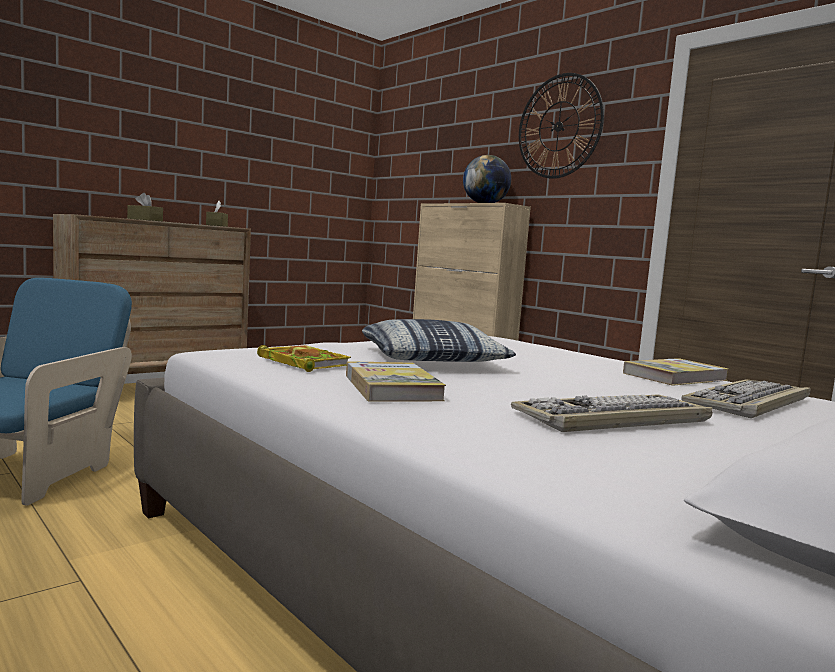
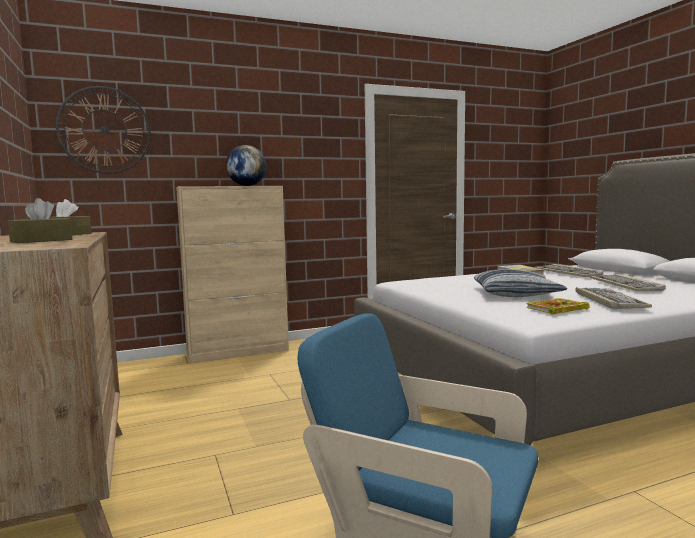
camera: 70 degrees left, 0 degrees up
book [346,361,446,401] -> keyboard [575,287,652,309]
wall clock [519,73,604,179] -> wall clock moved to [56,86,151,174]

